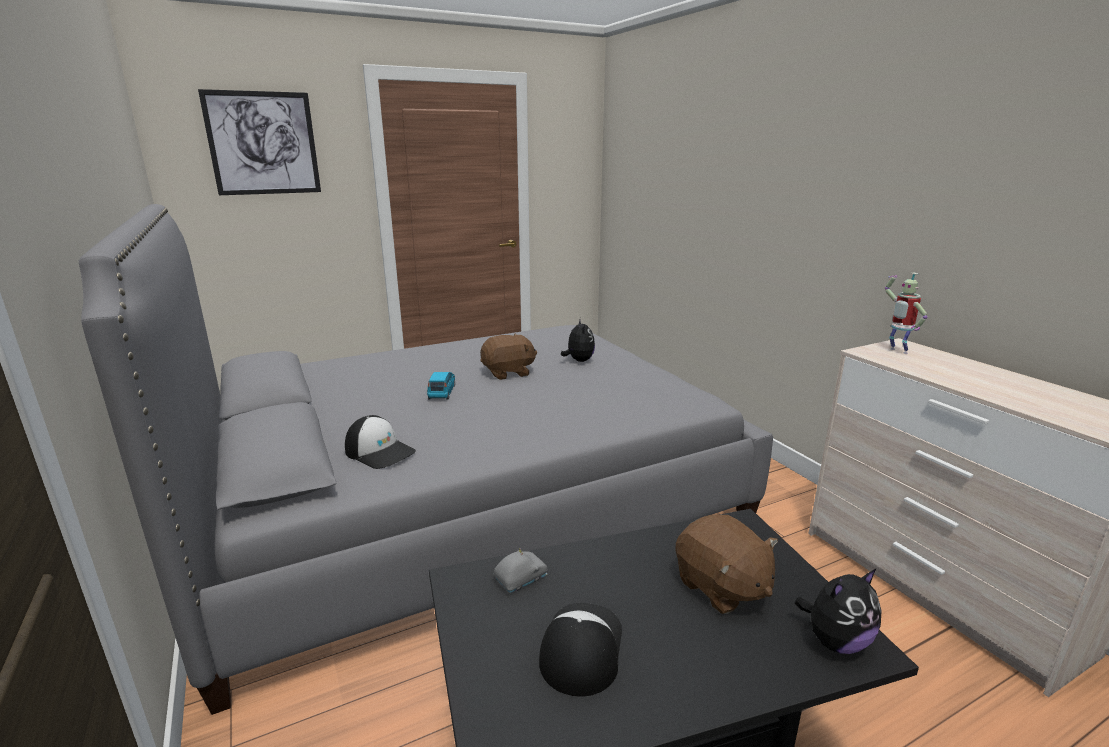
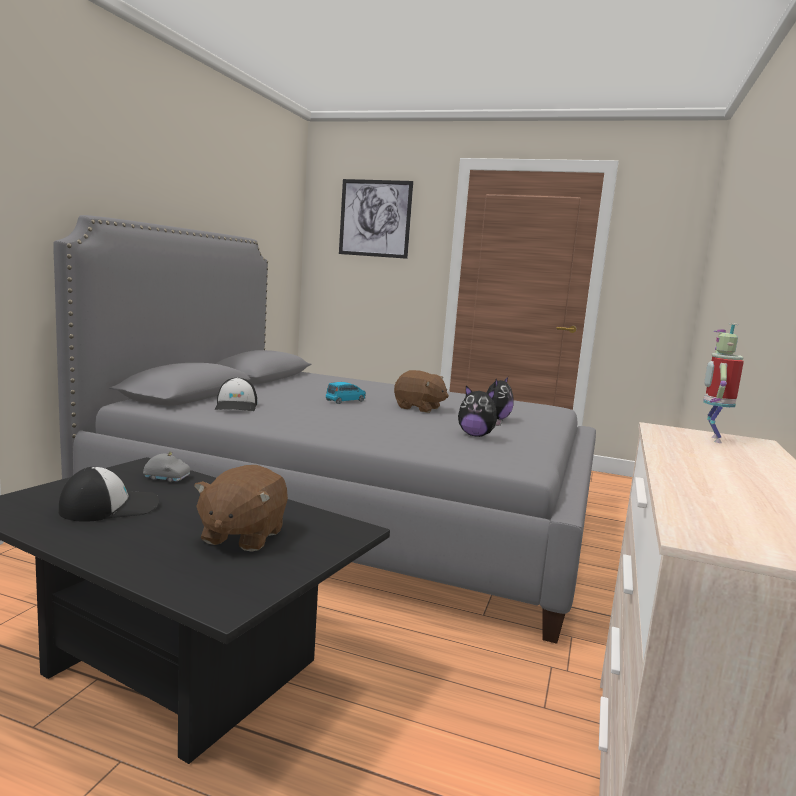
camera: 45 degrees right, 10 degrees down
plush toy [795,569,882,654] -> plush toy moved to [458,386,502,437]

